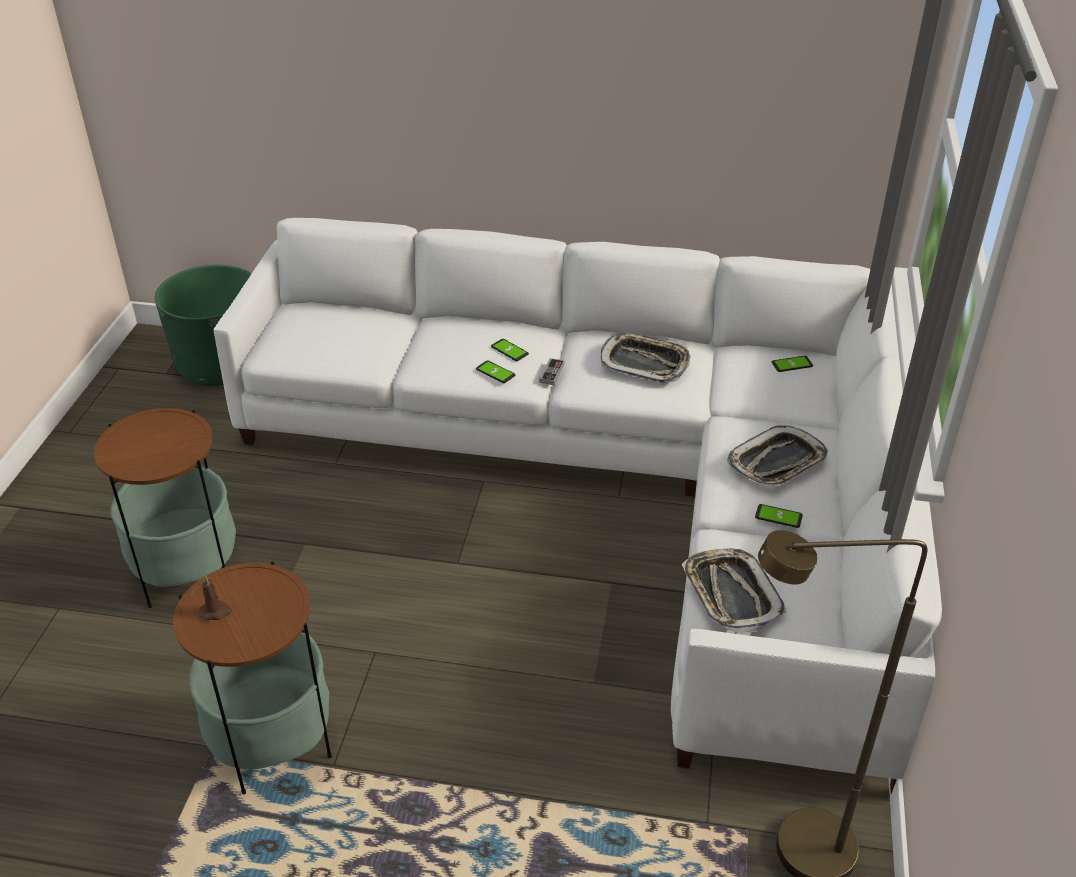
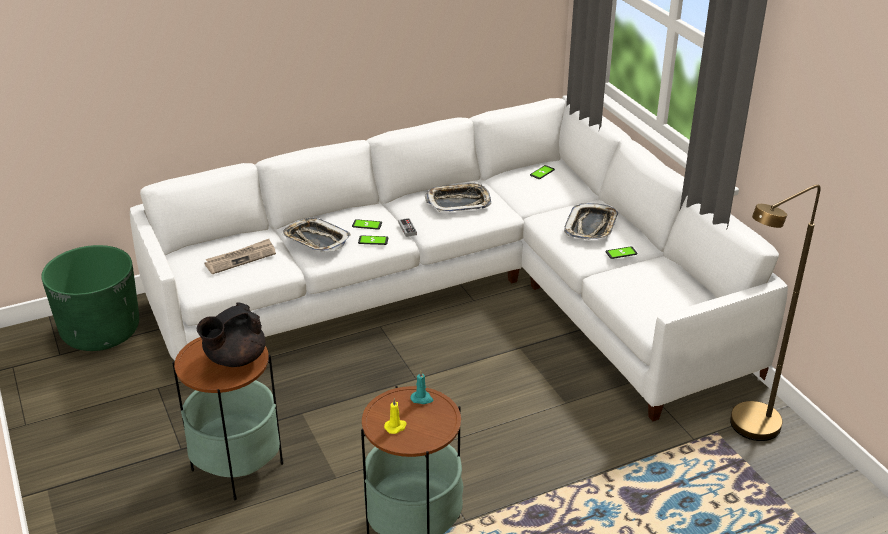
camera: 35 degrees left, 5 degrees down
brown candle [199,576,232,620] -> yellow candle [384,398,407,434]
tray [681,549,786,633] -> tray moved to [282,218,351,252]
none -> black teapot [197,302,266,367]
none -> newspaper [205,239,276,274]
none -> turquoise candle [411,371,434,404]

